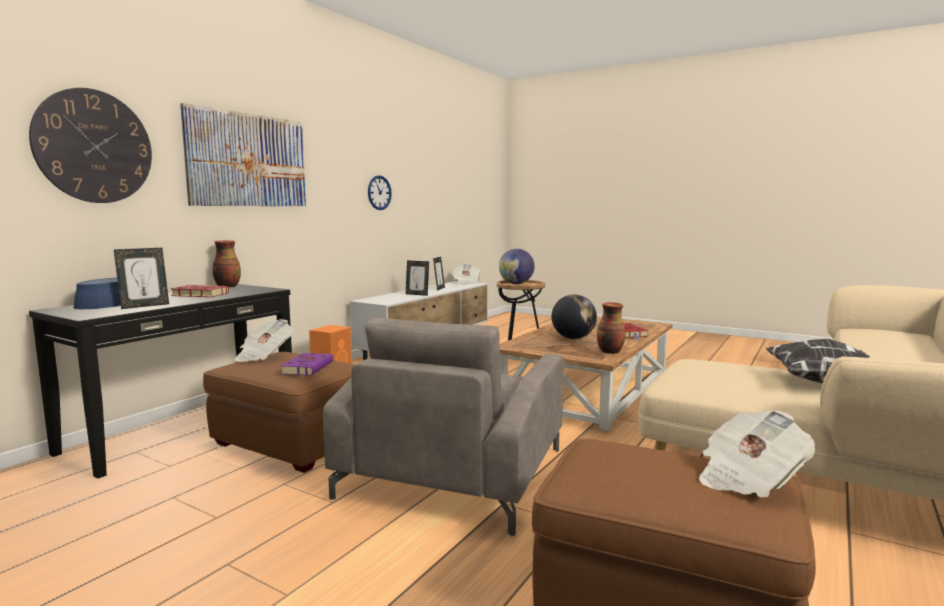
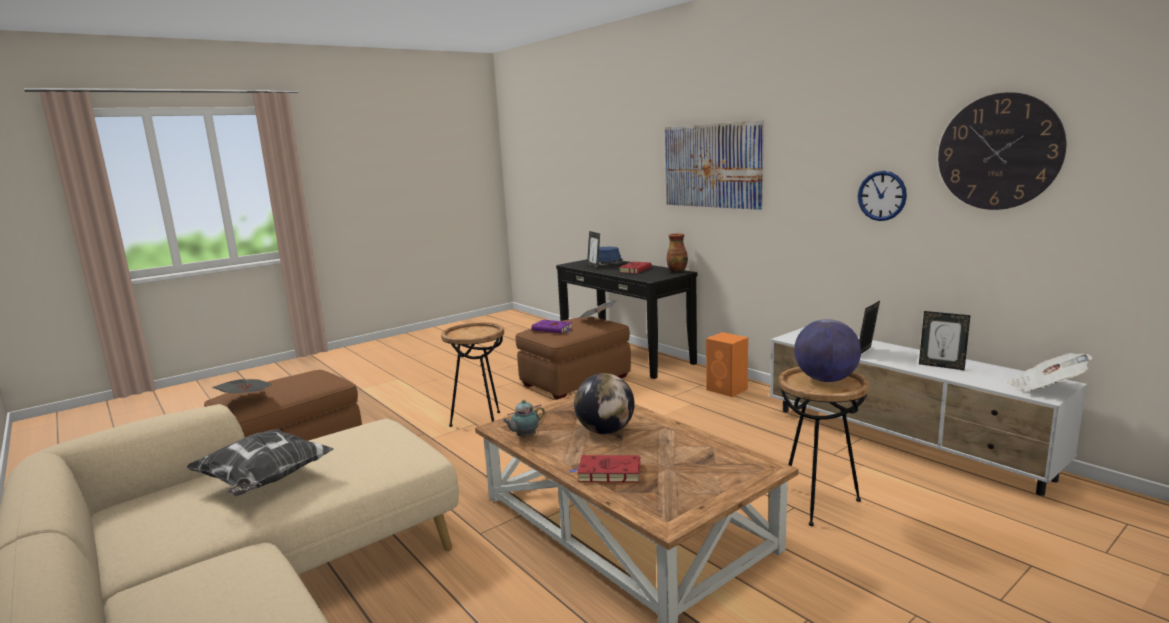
camera: 110 degrees right, 5 degrees up
wall clock [29,88,152,203] -> wall clock moved to [938,92,1066,210]
grey armchair [323,318,564,536] -> brown side table [441,322,504,427]
vase [597,302,625,354] -> teapot [502,399,545,438]

